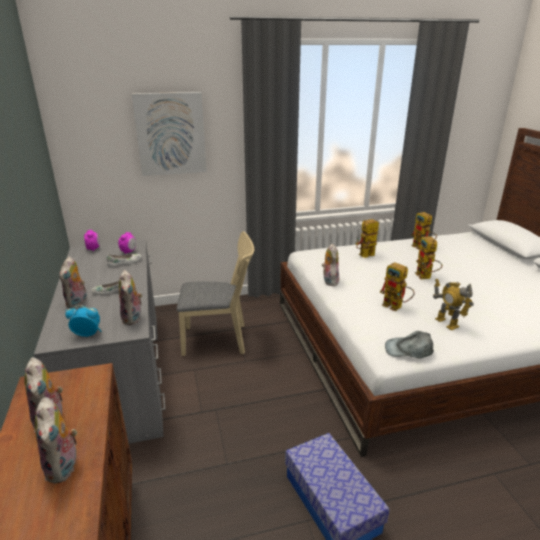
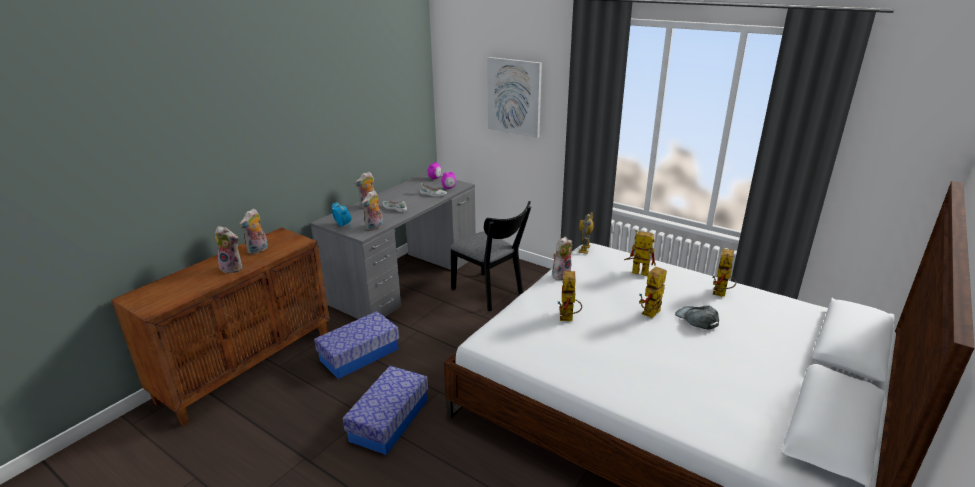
camera: 50 degrees right, 0 degrees up
plush toy [35,397,77,484] -> plush toy turned 105 degrees counterclockwise [215,226,242,273]
beige chair [177,231,254,356] -> black chair [450,201,531,311]
grey cap [385,331,434,358] -> grey cap moved to [675,305,719,330]
toy robot [433,279,473,330] -> toy robot moved to [578,212,594,254]
none -> storage box [314,311,399,379]

